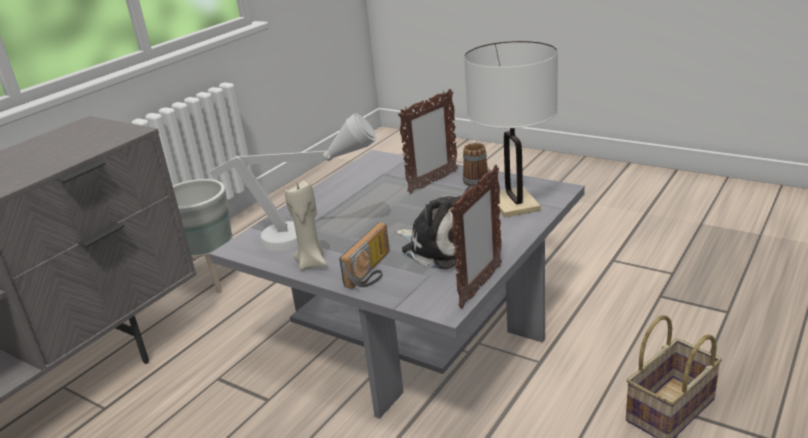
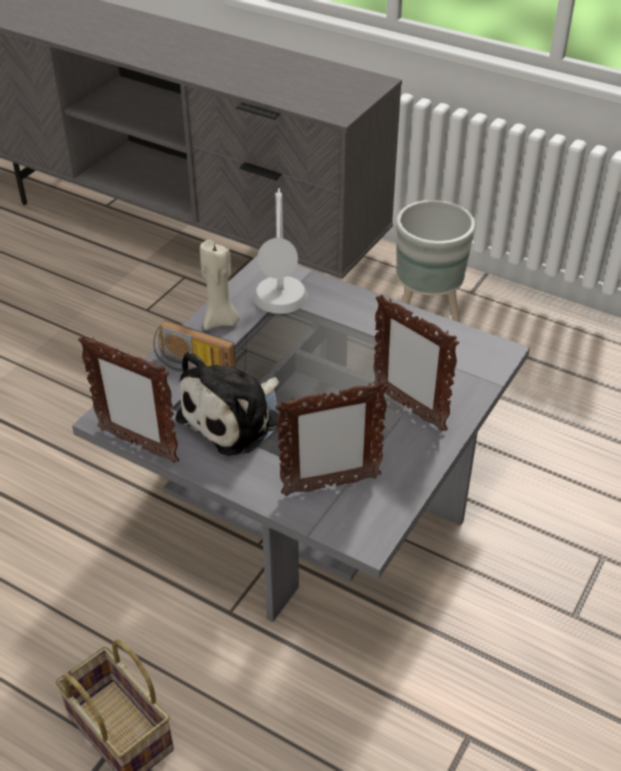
camera: 85 degrees right, 15 degrees up
mug [463,140,488,186] -> none
white table lamp [464,41,558,218] -> picture frame [275,381,388,496]

